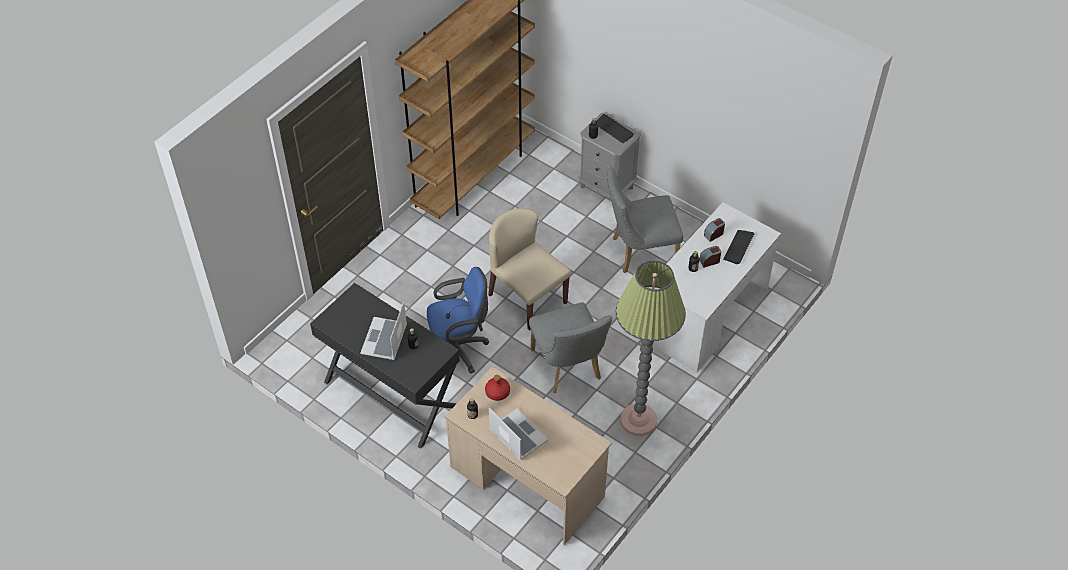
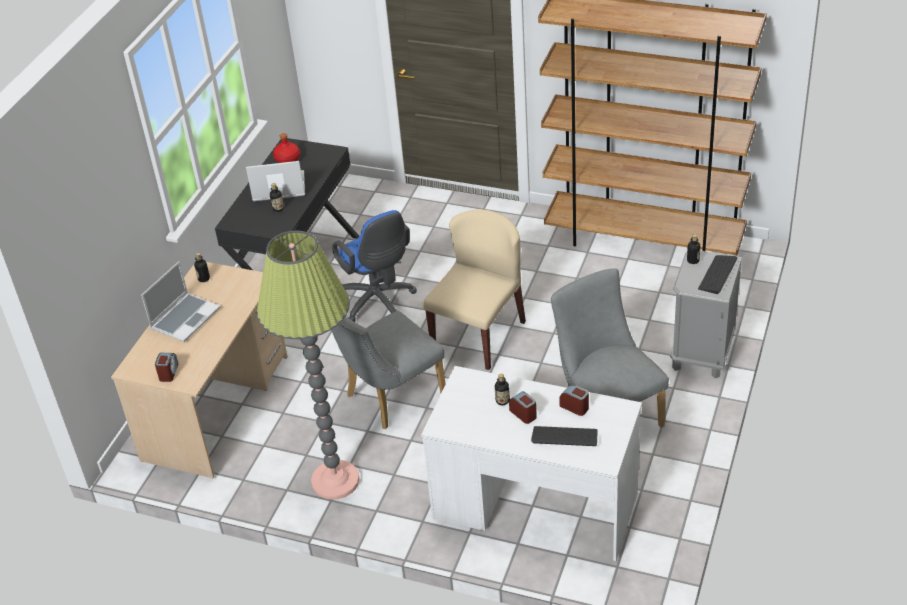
camera: 75 degrees right, 10 degrees down
red bottle [485,375,510,401] -> red bottle moved to [273,133,300,163]
none -> alarm clock [155,353,178,382]

